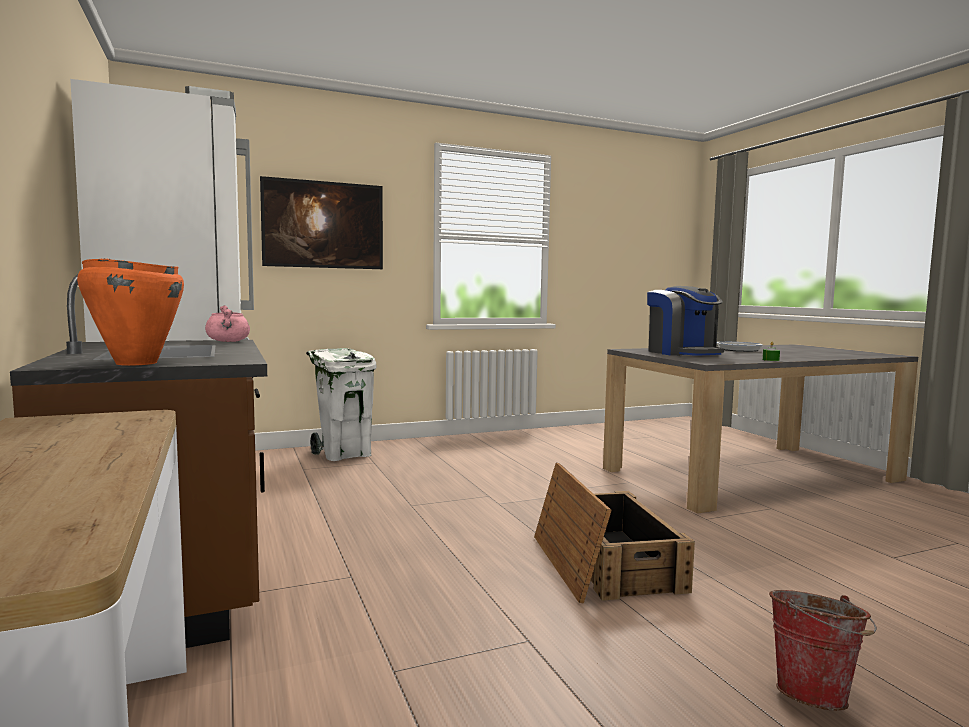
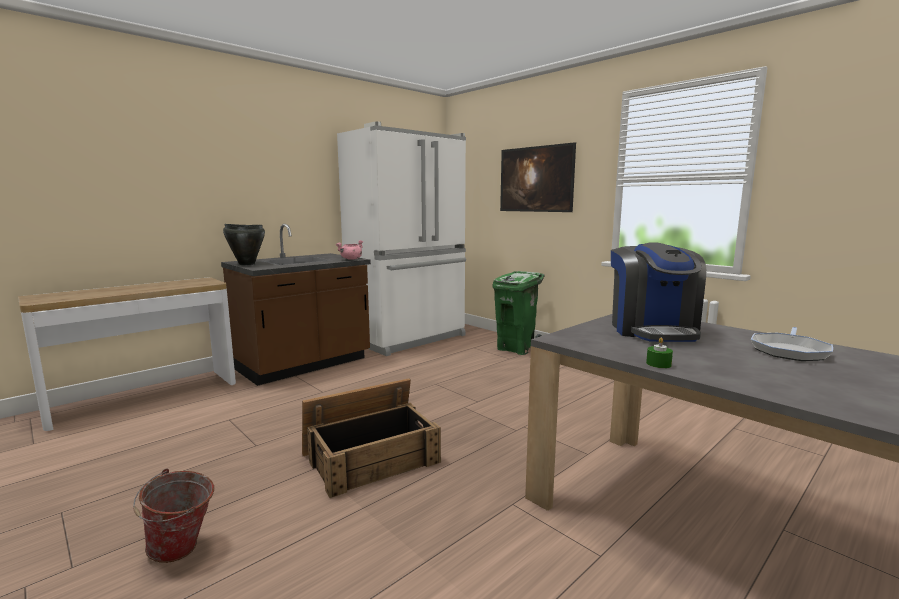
camera: 70 degrees right, 5 degrees up
orange cooking pot [77,258,184,366] -> black cooking pot [223,224,265,265]
white trash can [306,348,376,461] -> green trash can [492,271,545,355]
coffee machine [647,286,724,356] -> coffee machine turned 45 degrees counterclockwise [611,243,706,342]

